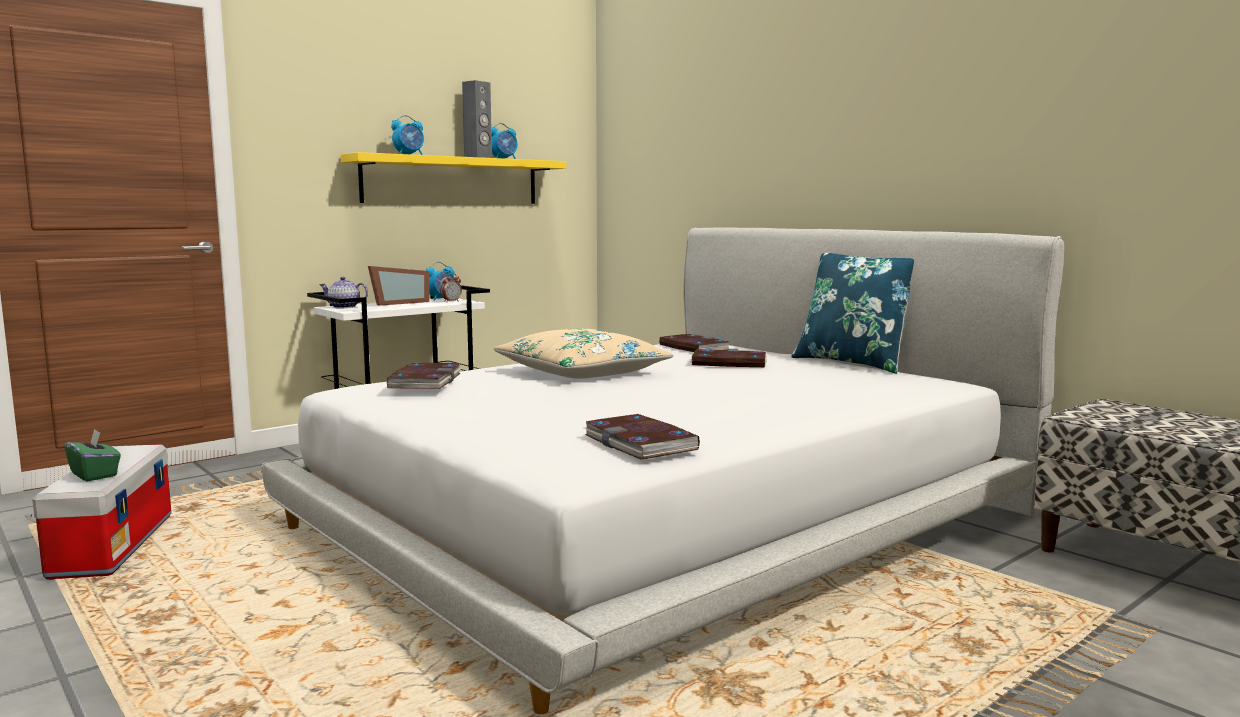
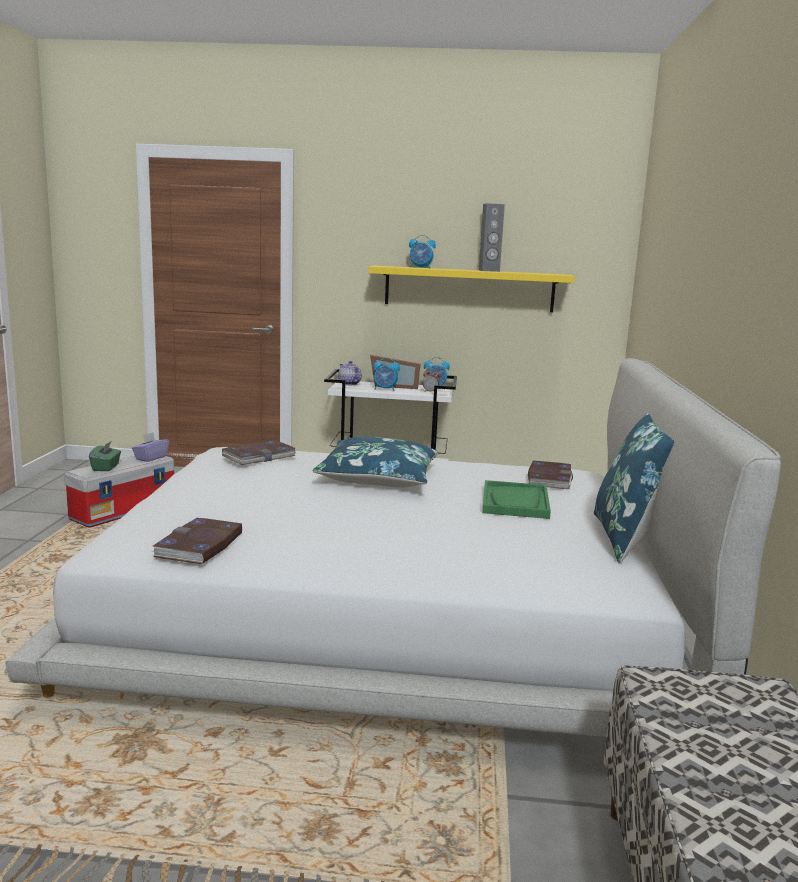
camera: 45 degrees right, 5 degrees up
alarm clock [492,123,518,159] -> alarm clock moved to [373,357,400,391]
beige pillow [494,329,673,379] -> blue pillow [313,437,438,488]
book [690,349,767,367] -> green tray [482,480,551,519]
none -> purple tissue box [132,432,169,462]

